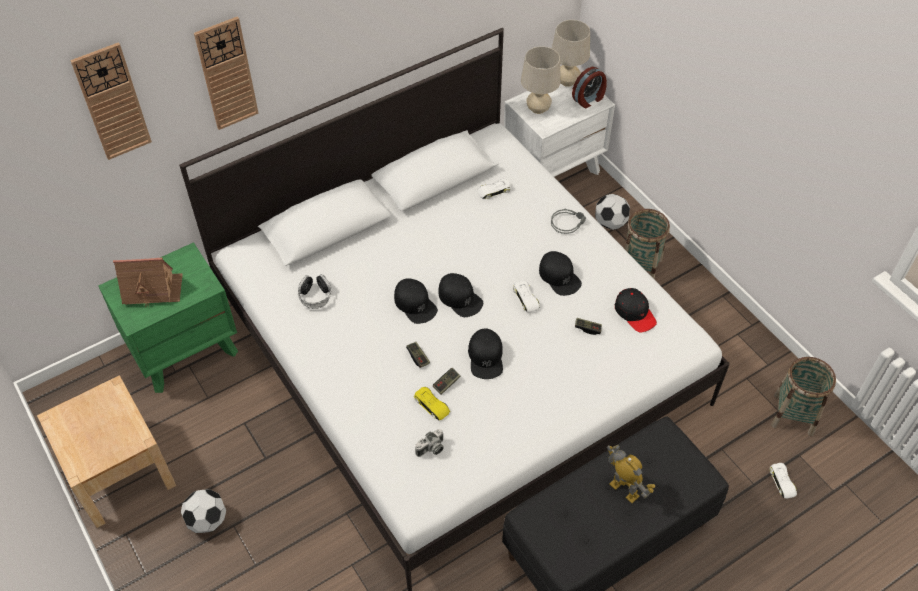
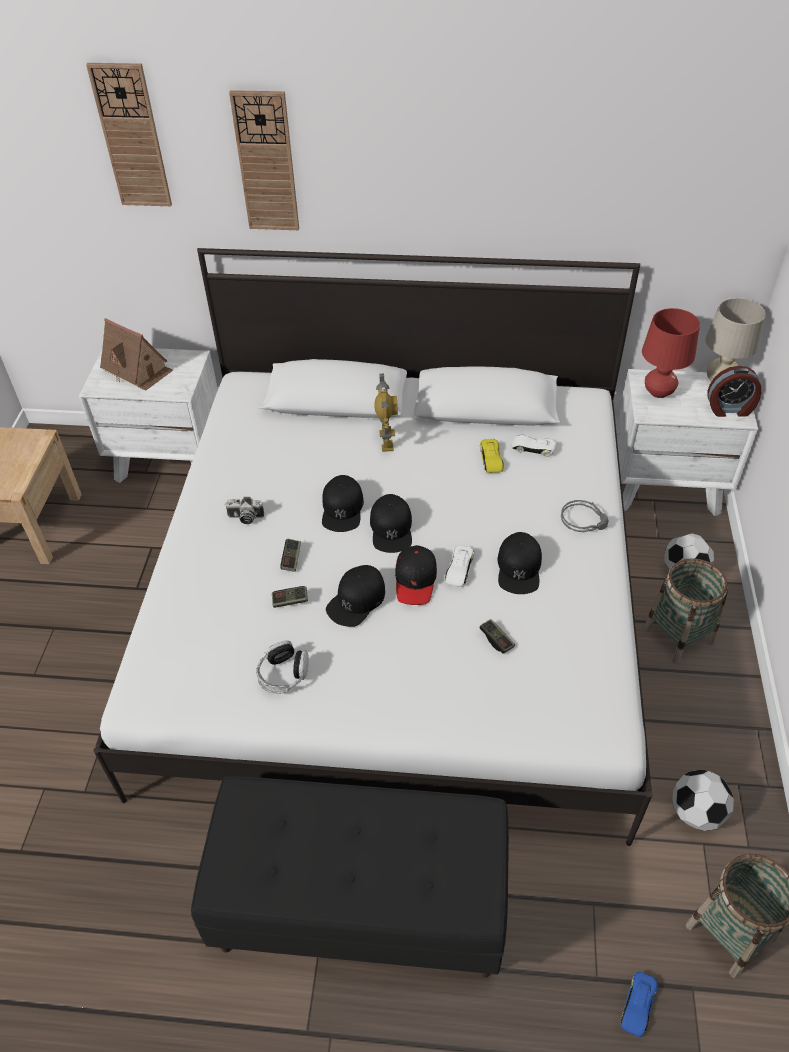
camera: 40 degrees right, 5 degrees down
green nightstand [98,242,238,393] -> white nightstand [79,348,218,483]
football [181,489,226,533] -> football moved to [672,770,734,831]
headphones [298,274,332,309] -> headphones moved to [256,640,309,694]
yellow toy car [414,387,450,420] -> yellow toy car moved to [480,439,504,473]
camera [415,429,444,457] -> camera moved to [225,497,264,524]
beige table lamp [521,46,561,114] -> red table lamp [642,308,700,398]
toy robot [607,445,655,503] -> toy robot moved to [374,373,398,452]
black cap [615,288,657,332] -> black cap moved to [395,545,437,605]
white toy car [770,463,797,499] -> blue toy car [621,972,658,1037]

